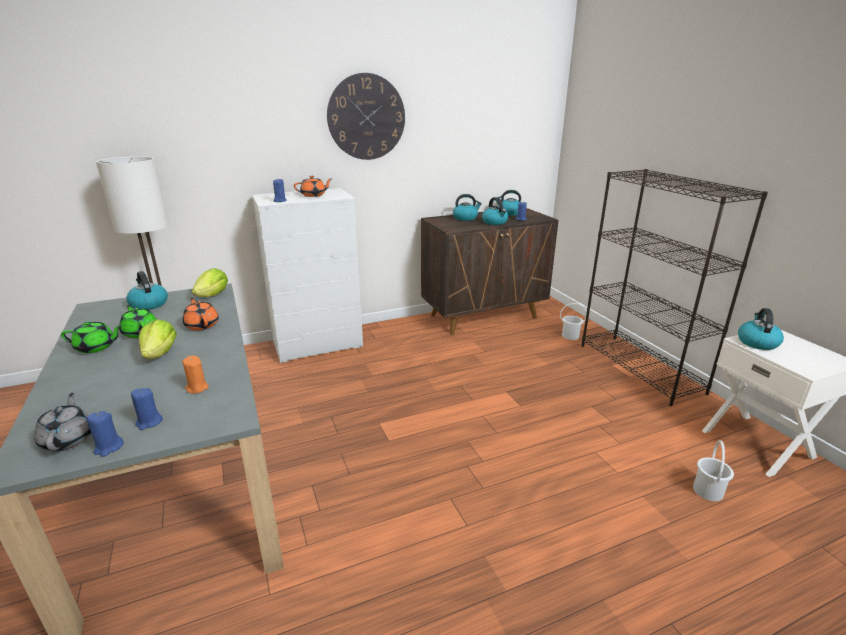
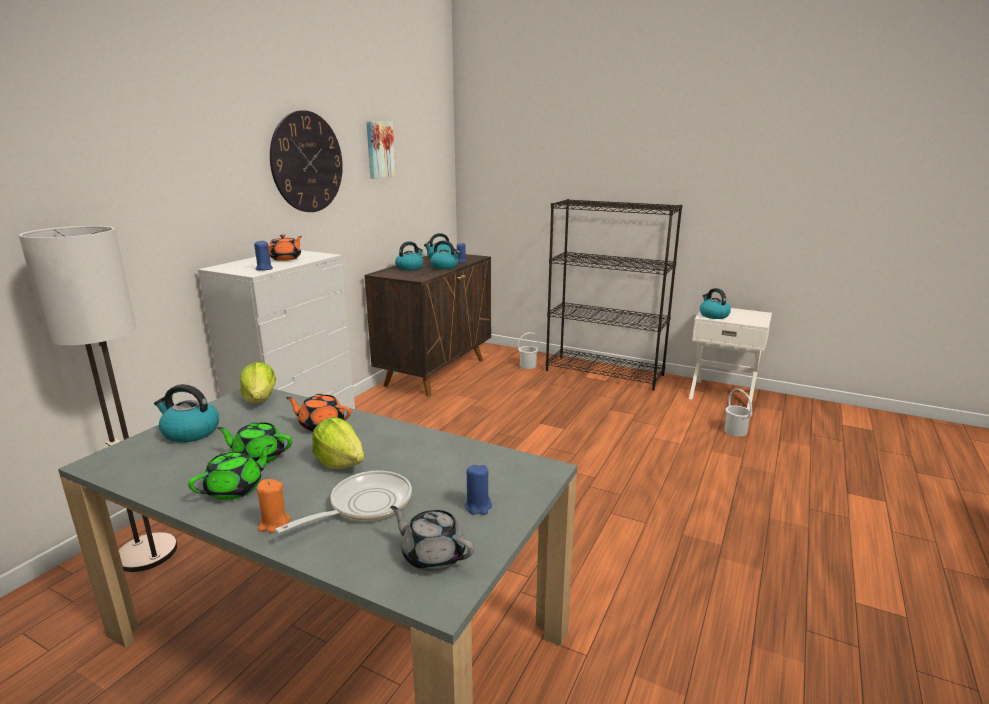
camera: 40 degrees left, 5 degrees down
blue candle [87,411,124,457] -> none
orange candle [182,356,209,394] -> orange candle moved to [257,479,290,532]
none -> frying pan [275,471,412,533]
none -> picture [366,121,396,179]

